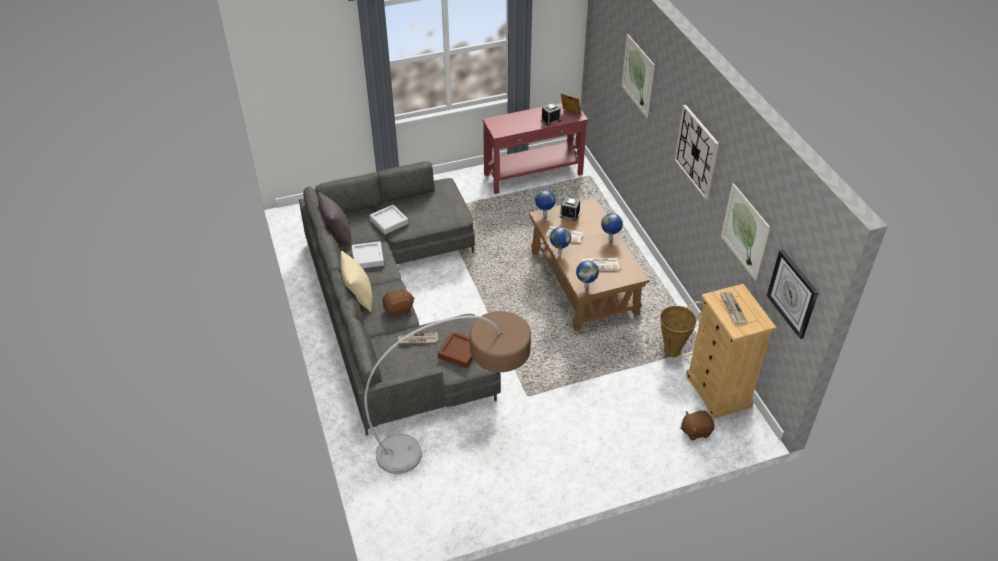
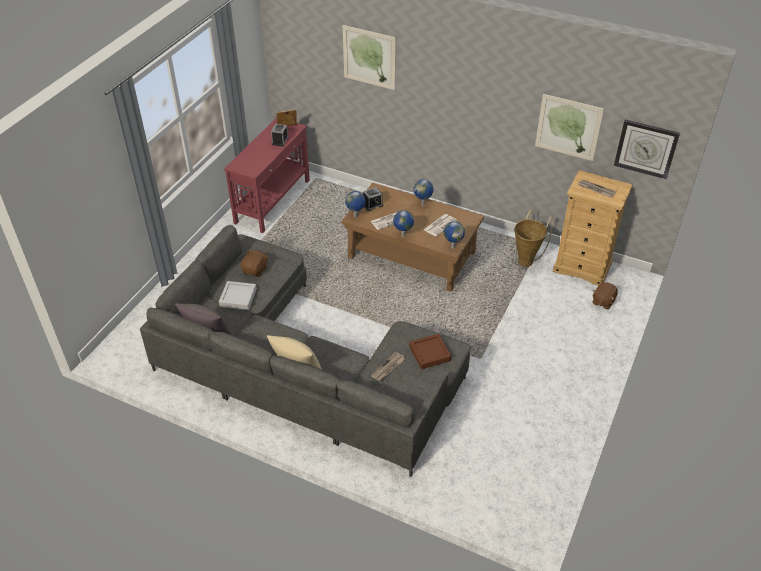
camera: 45 degrees left, 0 degrees up
grey tray [352,241,384,268] -> none
floor lamp [364,311,531,474] -> none
brown plush toy [383,287,415,318] -> brown plush toy moved to [241,250,268,277]
wall clock [674,105,719,200] -> none

